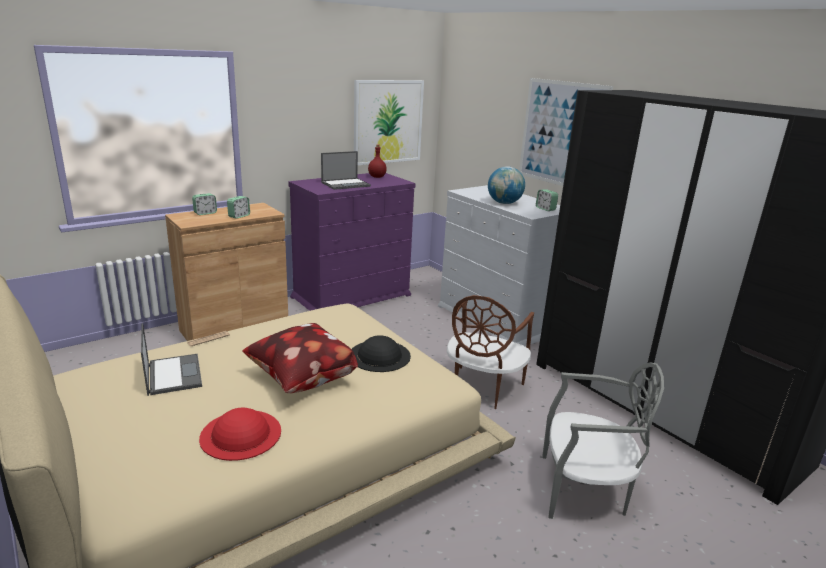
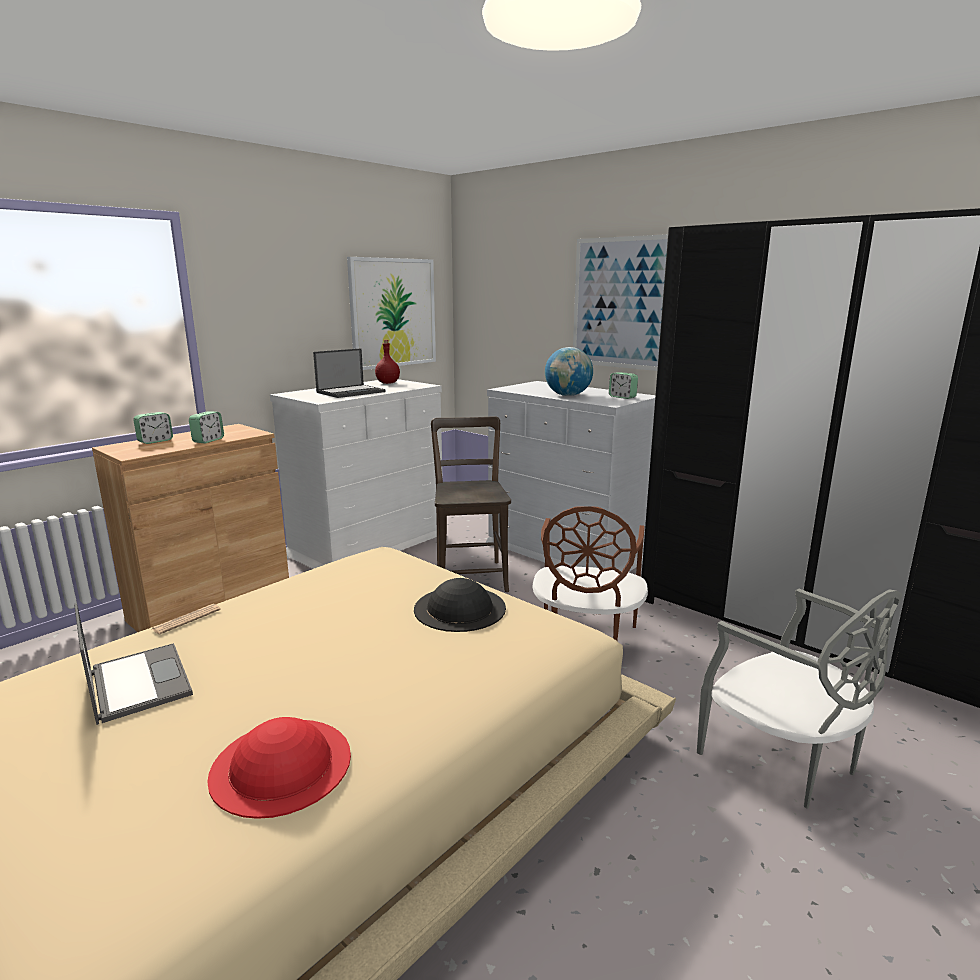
camera: 10 degrees left, 5 degrees down
pillow [242,323,358,393] -> none
purple dresser [288,173,416,311] -> white dresser [270,379,443,569]
grey chair [542,362,664,519] -> grey chair turned 60 degrees clockwise [697,588,902,809]
none -> brown chair [431,416,511,592]

